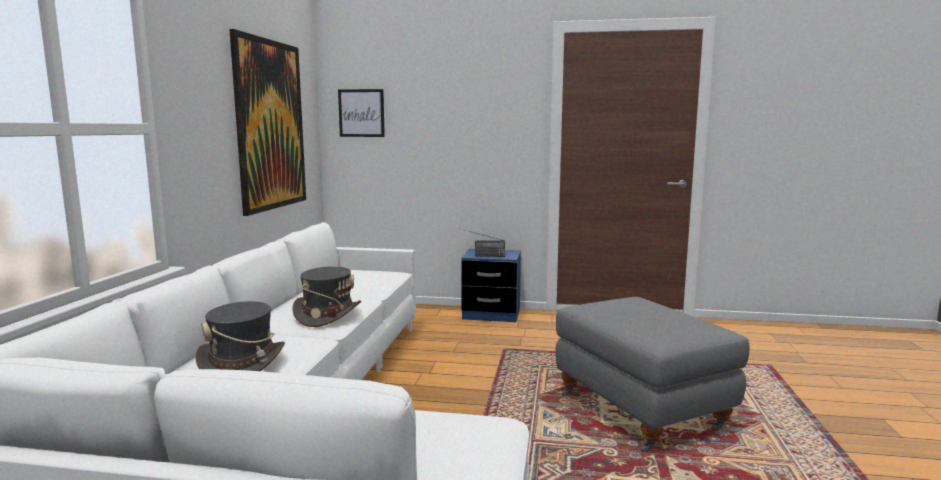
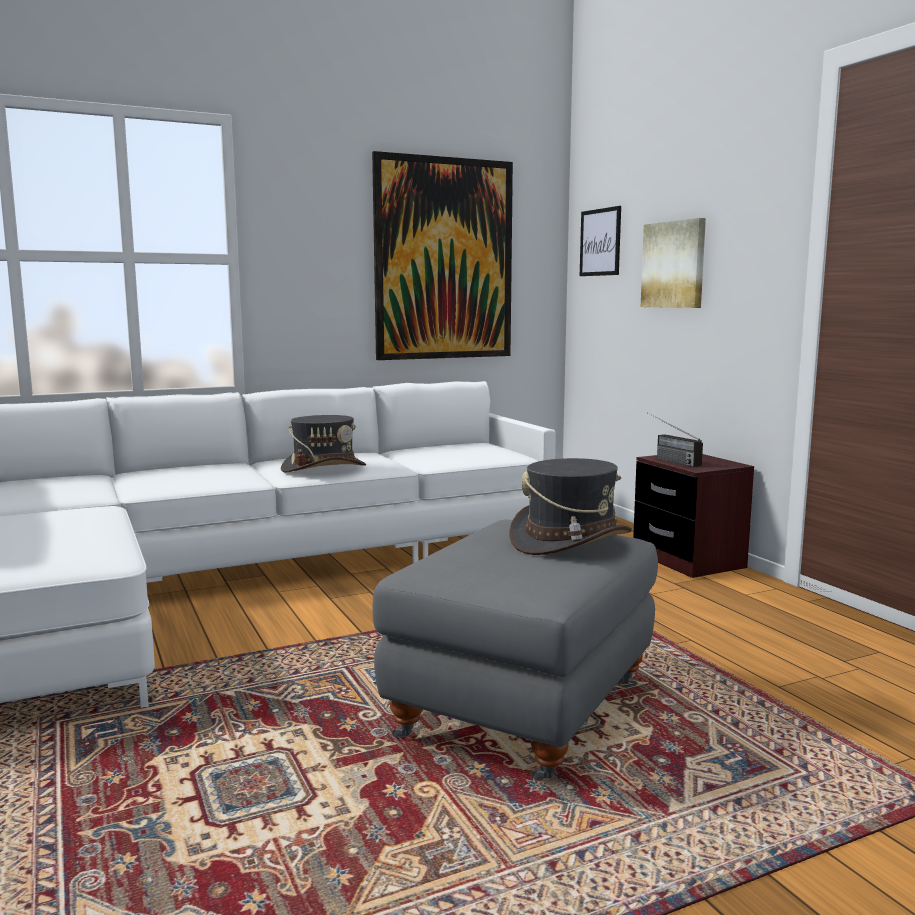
camera: 55 degrees right, 0 degrees up
grey hat [195,301,285,371] -> grey hat moved to [509,458,632,555]
blue nightstand [461,249,521,322] -> brown nightstand [633,454,754,578]
none -> picture [641,218,706,308]

